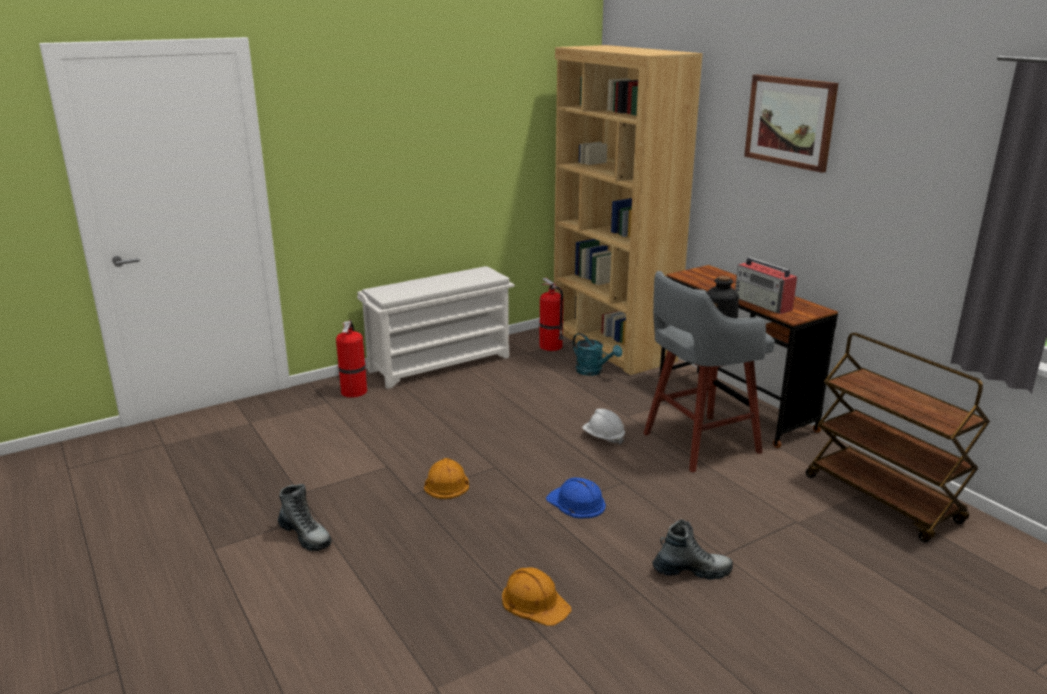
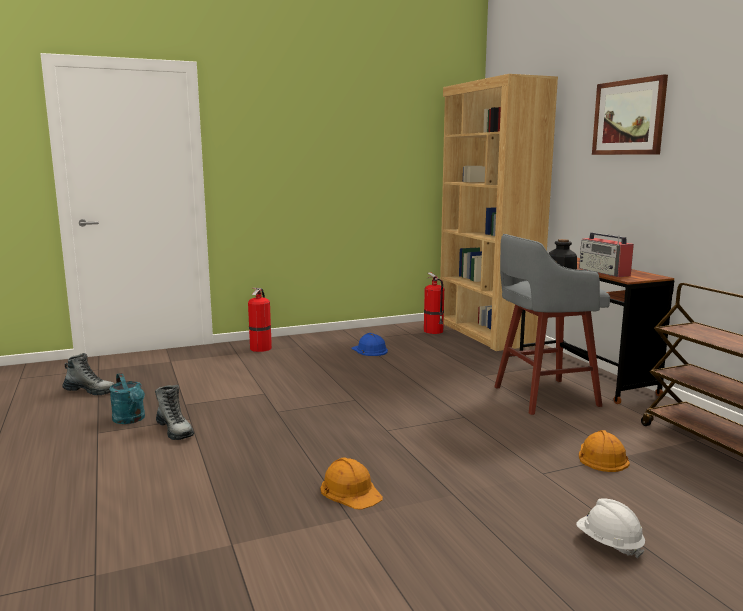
camera: 10 degrees right, 10 degrees down
white shoe rack [357,266,514,389] -> none
orange hard hat [424,458,469,499] -> orange hard hat moved to [579,430,630,472]
blue hard hat [546,477,606,519] -> blue hard hat moved to [351,333,388,356]
turquoise watering can [572,333,622,376] -> turquoise watering can moved to [109,373,145,424]
white hard hat [582,409,625,445] -> white hard hat moved to [576,498,645,558]
boot [652,519,733,580] -> boot moved to [62,353,115,395]

